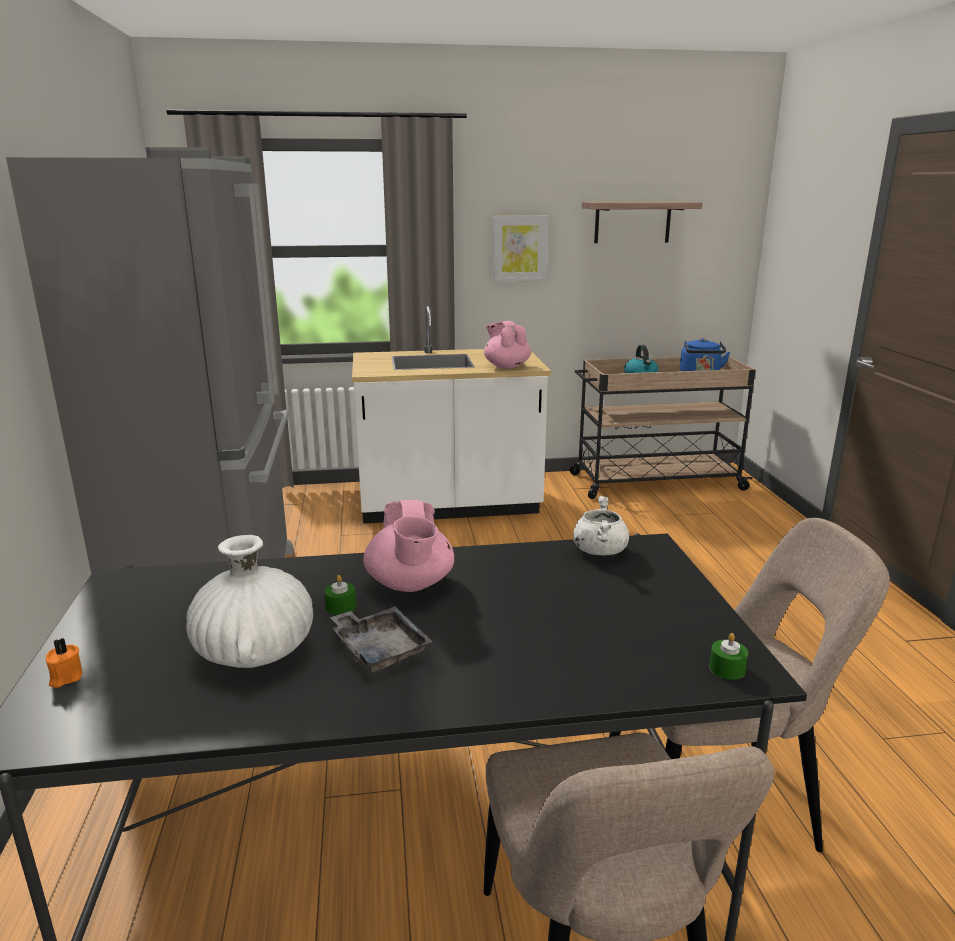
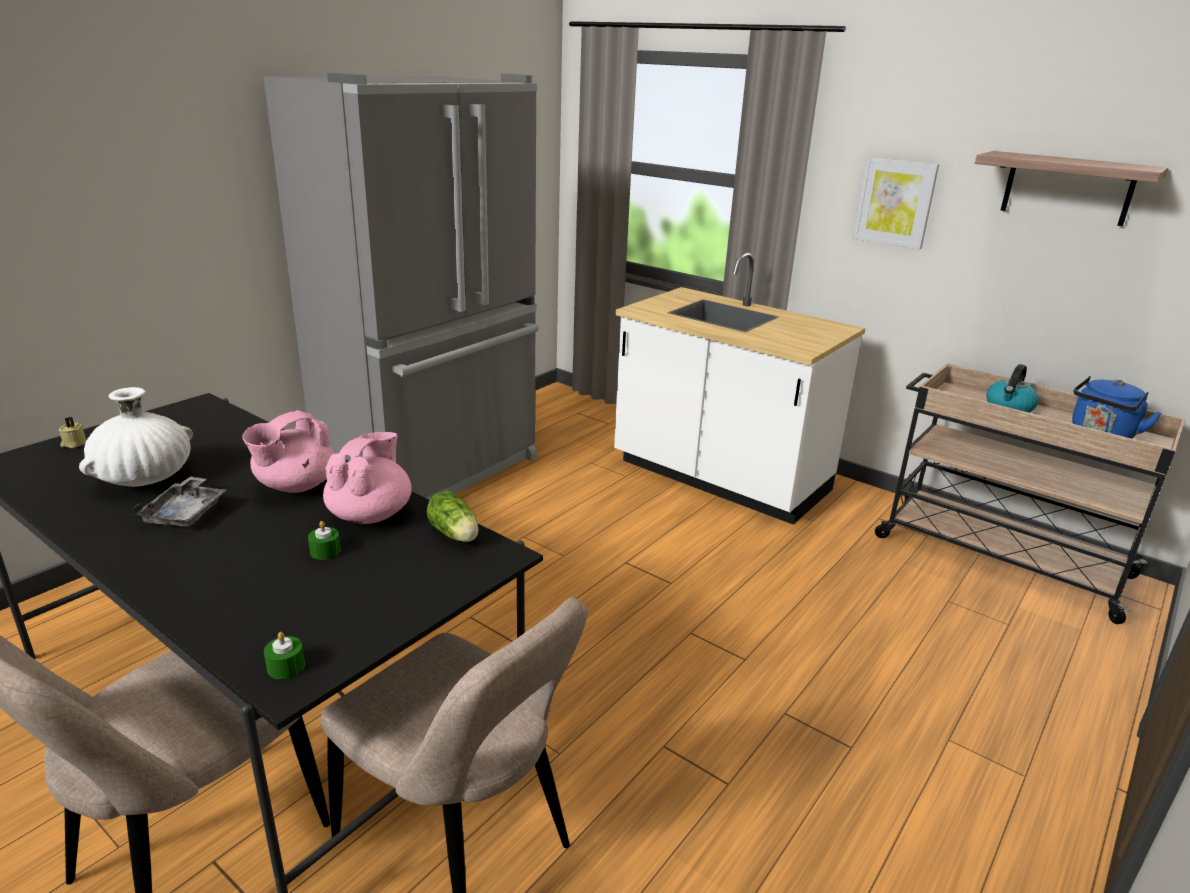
camera: 45 degrees right, 5 degrees up
orange candle [46,638,82,688] -> beige candle [58,417,87,448]
green candle [324,575,356,615] -> green candle moved to [308,521,341,560]
pink teapot [484,321,531,369] -> pink teapot moved to [323,432,412,524]
white cooking pot [573,496,629,555] -> lettuce [427,491,479,542]

